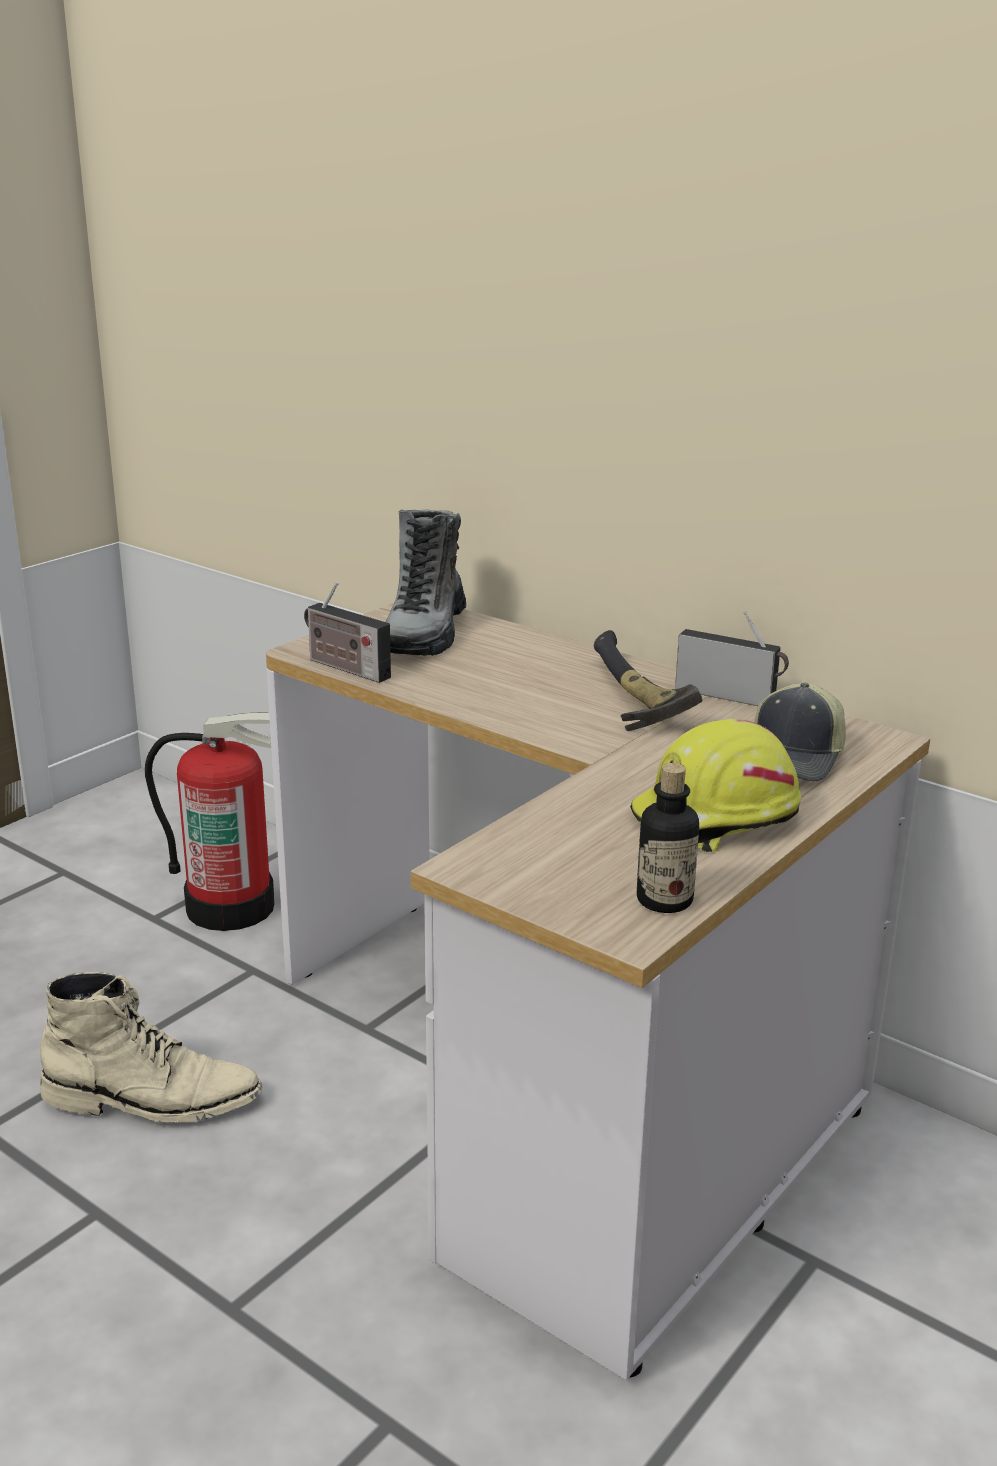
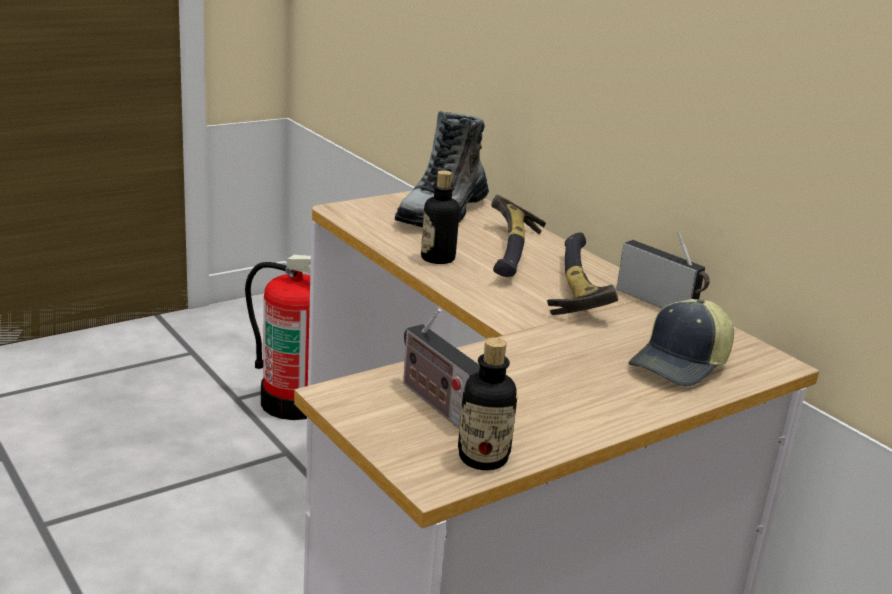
camera: 15 degrees right, 0 degrees up
beige boot [40,972,263,1122] -> none
radio [304,582,391,683] -> radio moved to [403,309,480,429]
yellow hard hat [630,719,802,852] -> none
none -> bottle [421,170,460,264]
none -> hammer [491,194,546,277]

